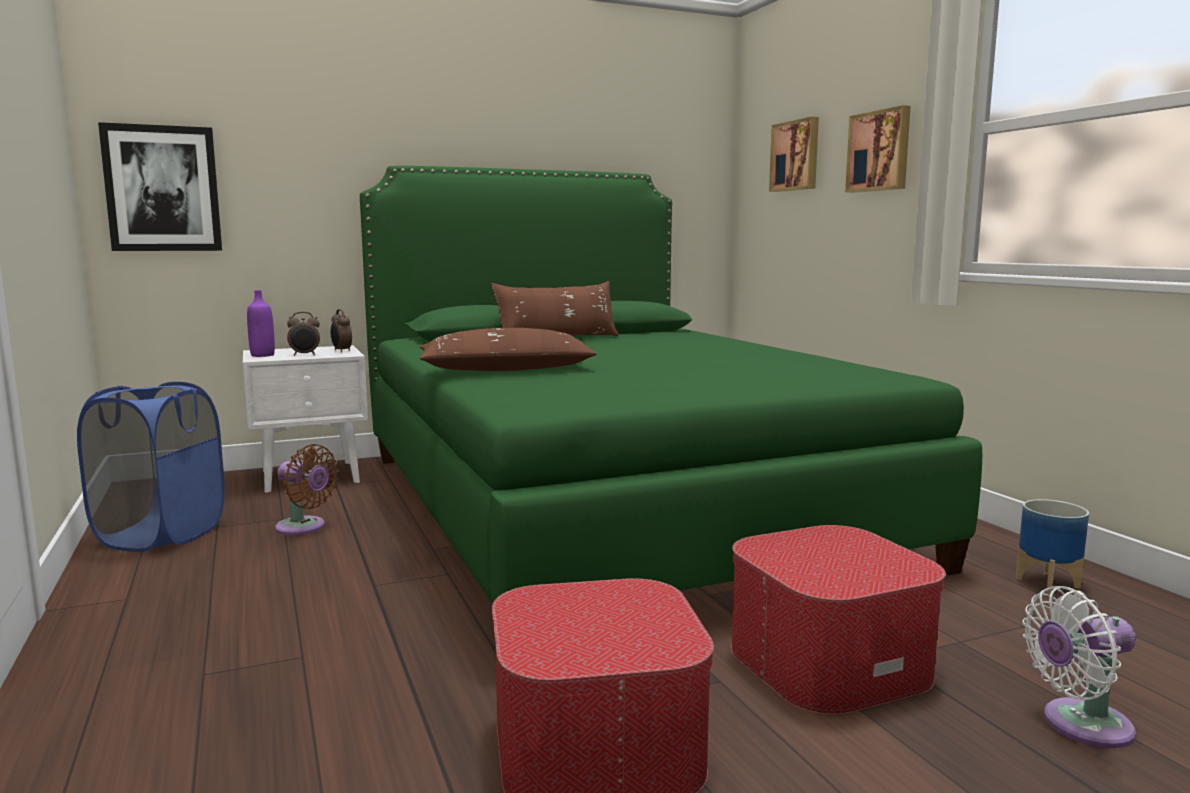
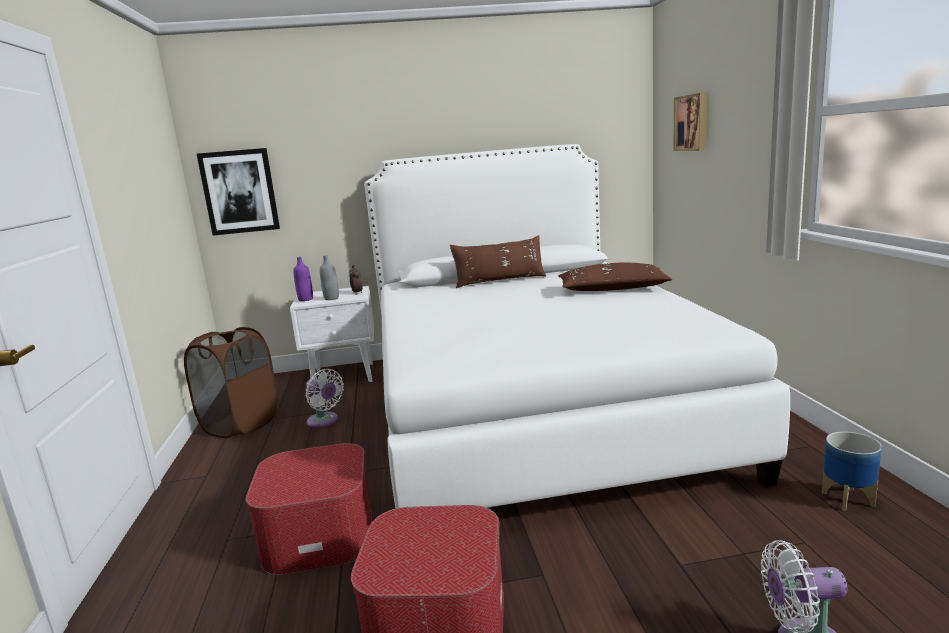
camera: 15 degrees right, 5 degrees up
blue laundry basket [77,382,225,552] -> brown laundry basket [184,327,278,438]
brown fan [275,444,339,535] -> white fan [305,369,344,428]
alarm clock [287,312,320,356] -> grey bottle [320,255,339,300]
green bed [360,166,982,605] -> white bed [364,144,790,509]
brown pillow [420,328,597,371] -> brown pillow moved to [558,262,672,291]
ottoman [731,525,946,715] -> ottoman moved to [246,443,372,575]
picture [845,105,911,193] -> none

